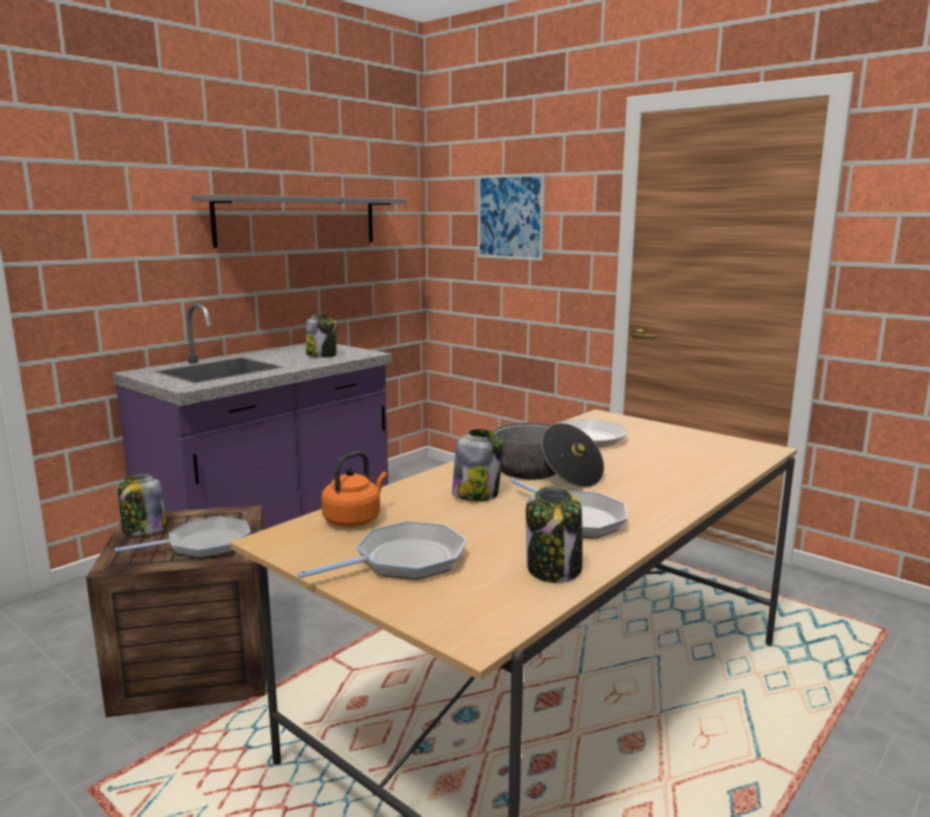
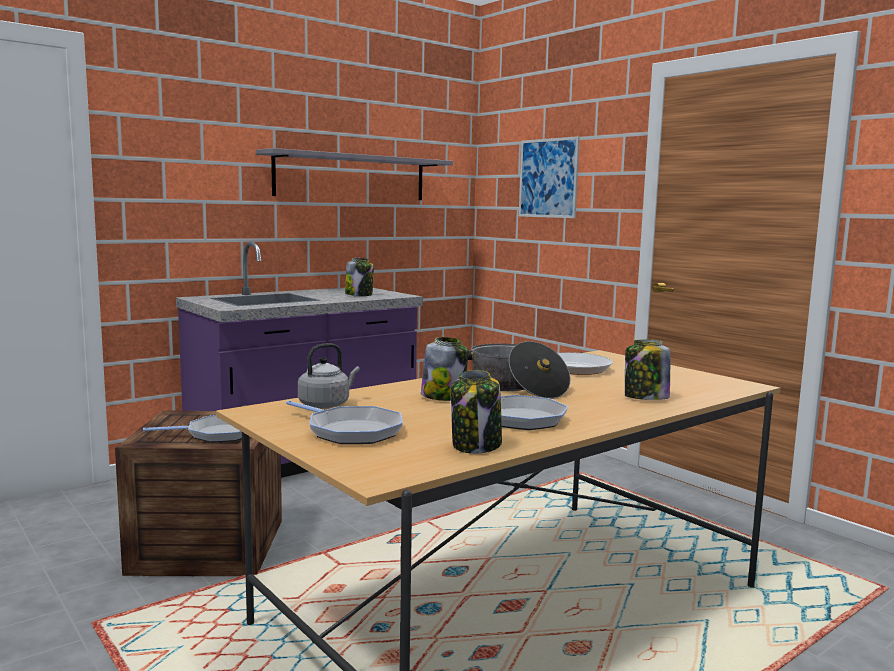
camera: 10 degrees right, 5 degrees down
jar [117,474,166,536] -> jar moved to [625,340,670,400]
frying pan [297,521,467,580] -> frying pan turned 60 degrees clockwise [286,401,403,444]
orange kettle [321,451,387,527] -> grey kettle [298,343,360,408]

